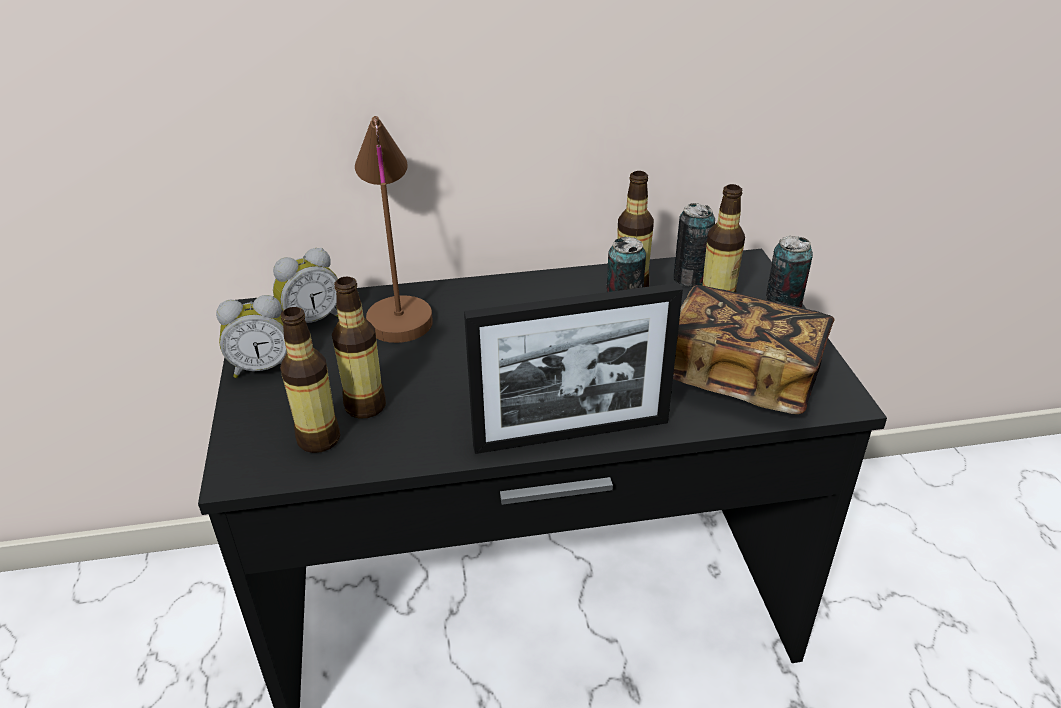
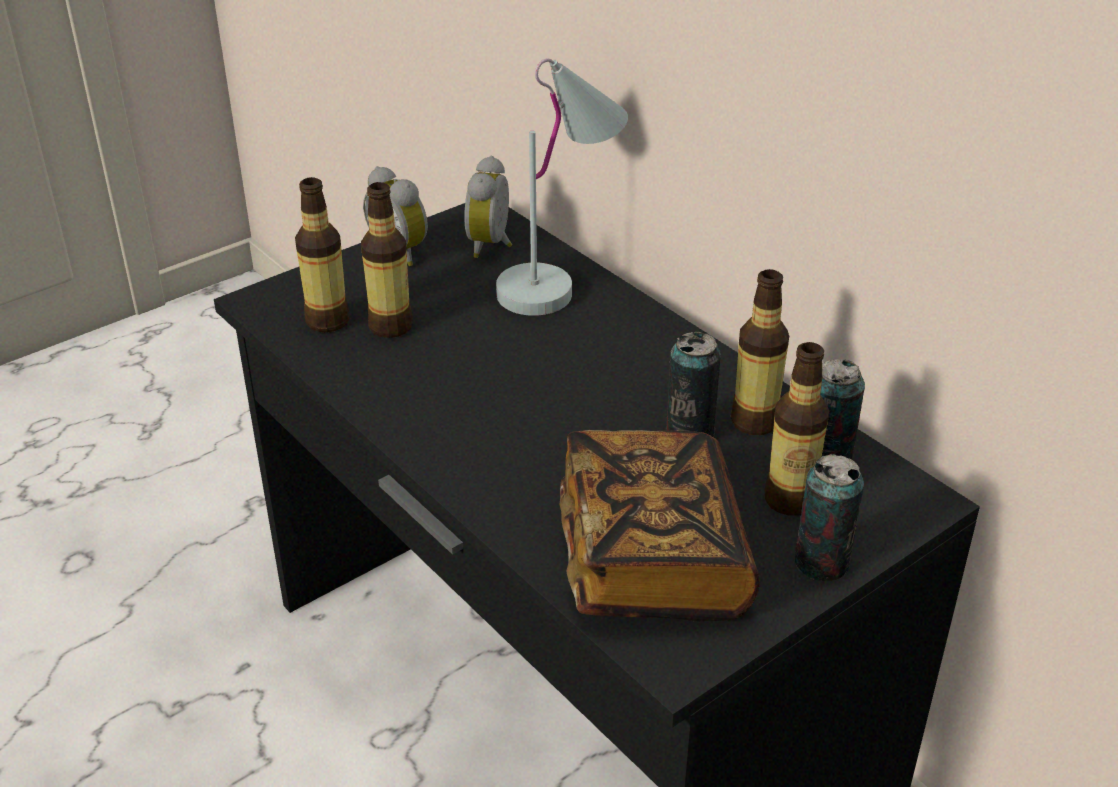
camera: 60 degrees right, 0 degrees up
alarm clock [273,248,338,323] -> alarm clock turned 75 degrees clockwise [464,156,512,258]
brown table lamp [355,116,433,343] -> white table lamp [496,58,628,316]
picture frame [464,283,683,454] -> none

